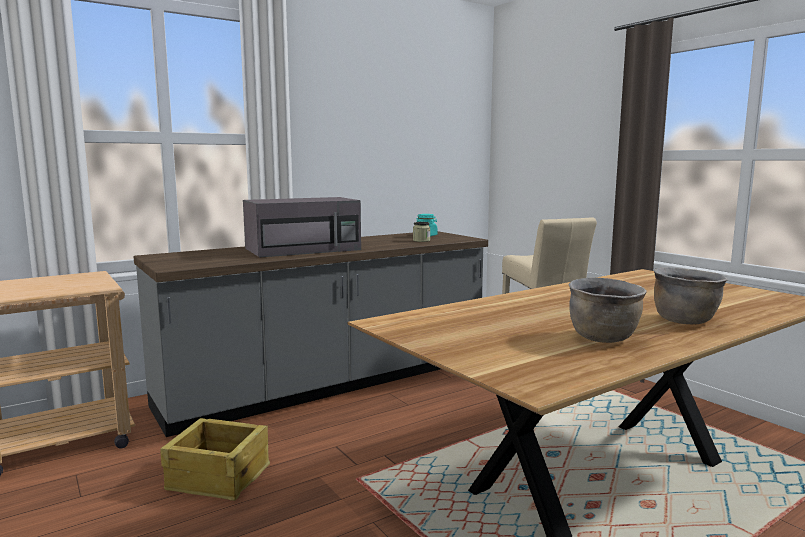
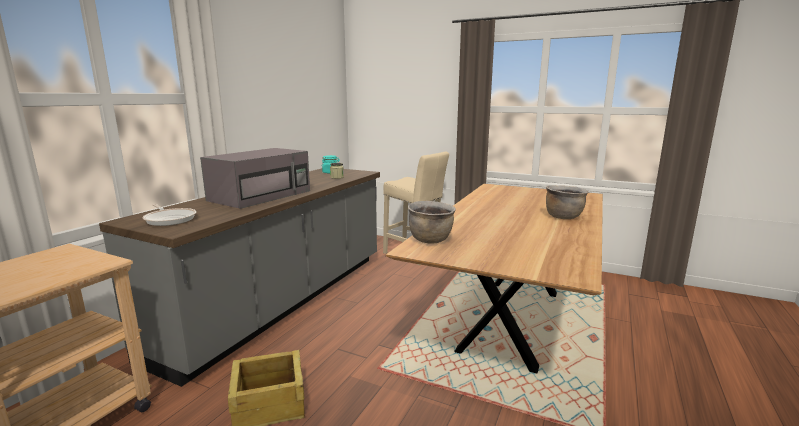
camera: 30 degrees left, 5 degrees up
brown cooking pot [568,277,647,343] -> brown cooking pot moved to [408,201,456,243]
none -> frying pan [143,204,196,226]

